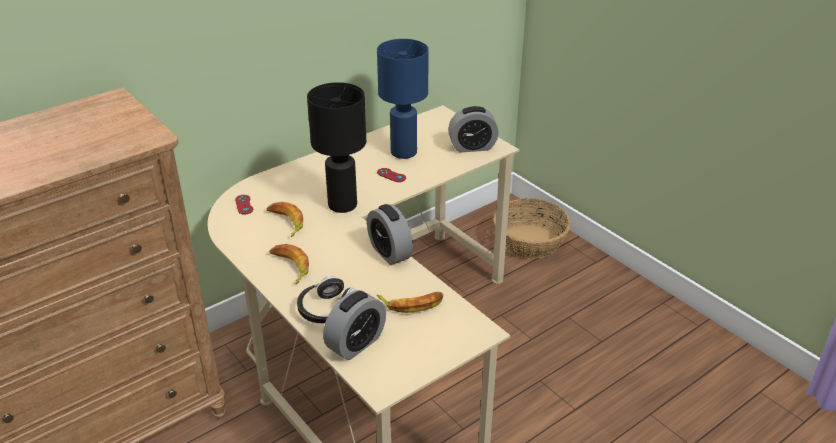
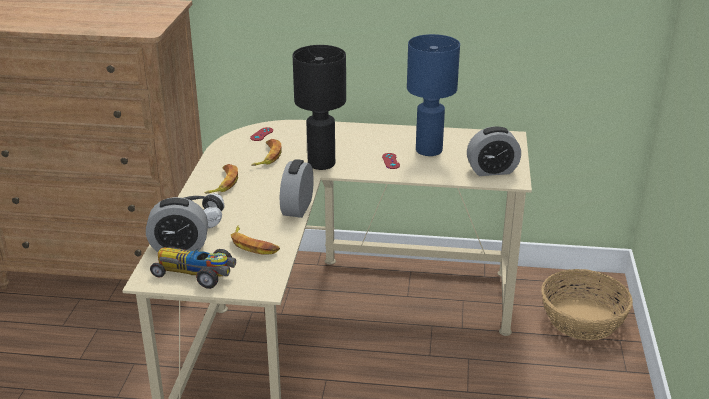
camera: 45 degrees right, 5 degrees down
alarm clock [448,106,499,153] -> alarm clock turned 45 degrees counterclockwise [467,126,521,176]
none -> toy car [150,246,236,289]

